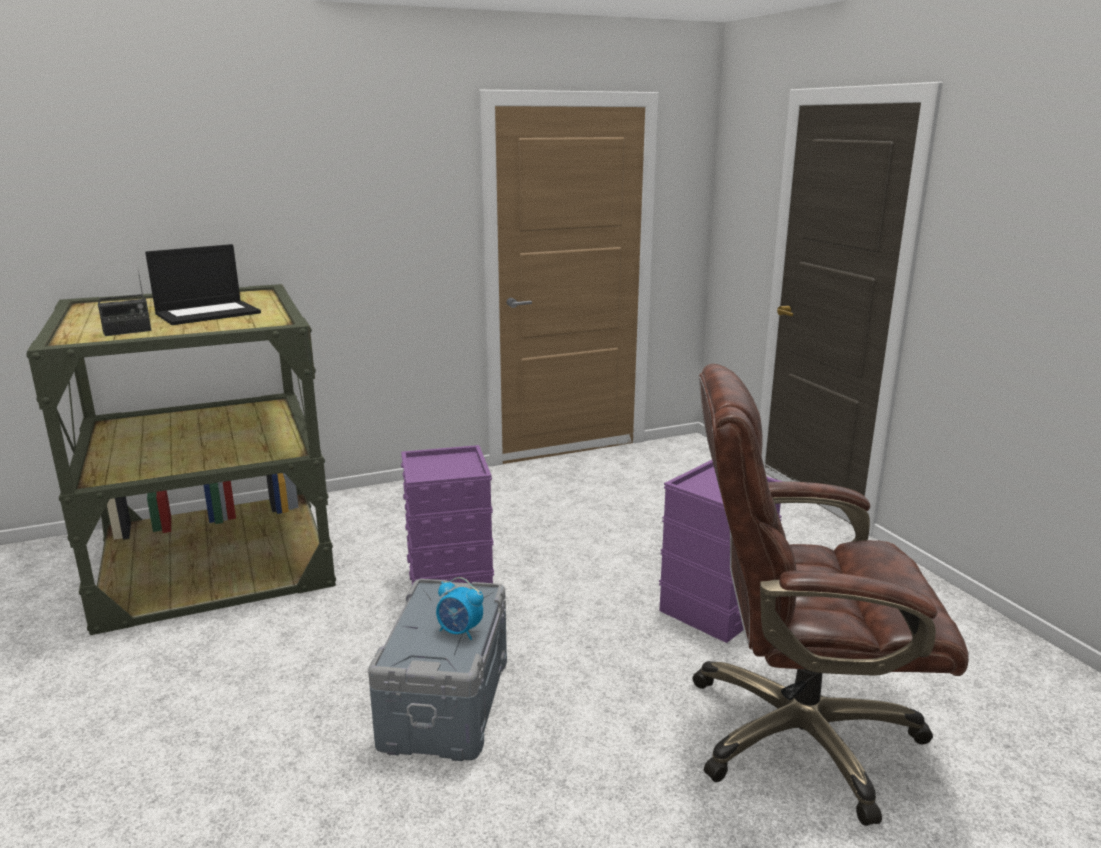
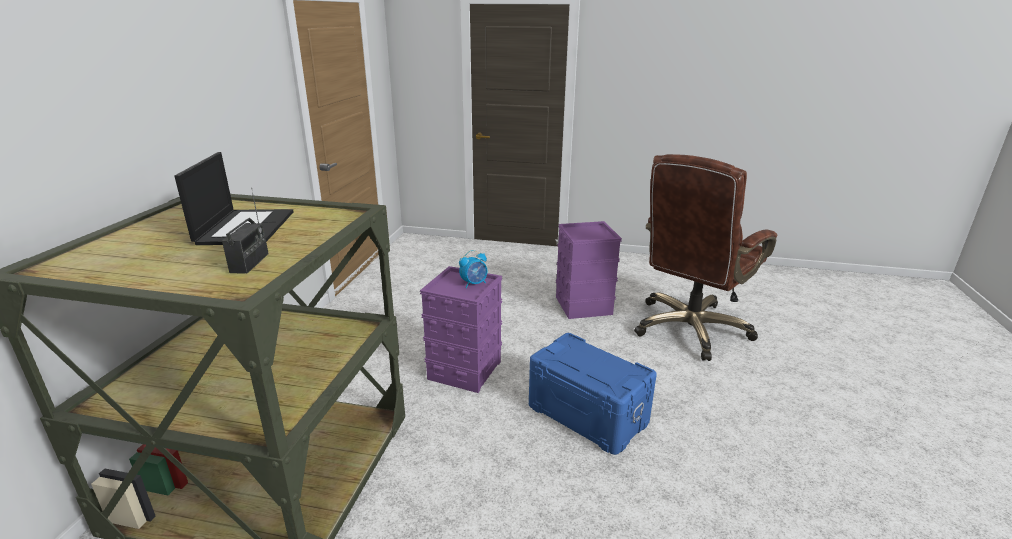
camera: 55 degrees left, 5 degrees up
grey storage box [368,579,507,761] -> blue storage box [529,333,657,455]
alarm clock [436,577,483,640] -> alarm clock moved to [459,250,487,288]

